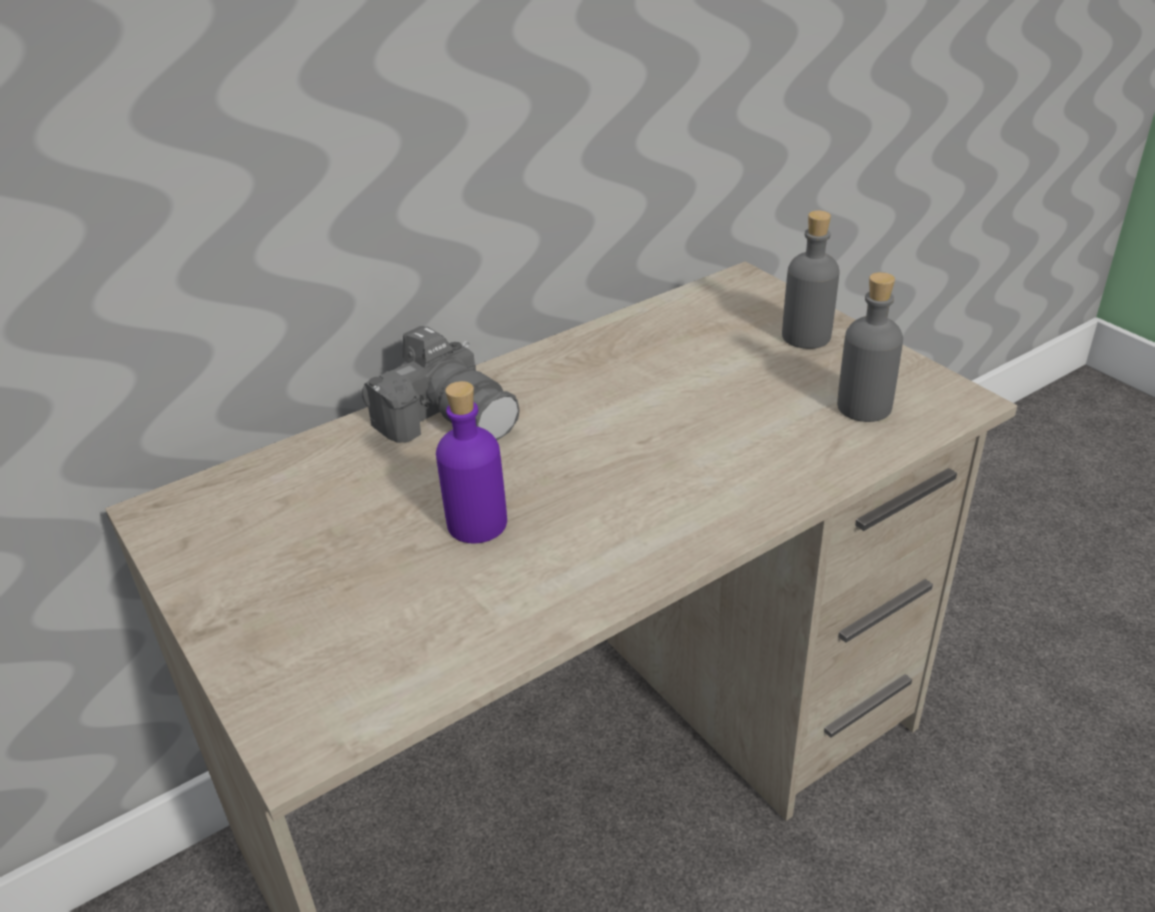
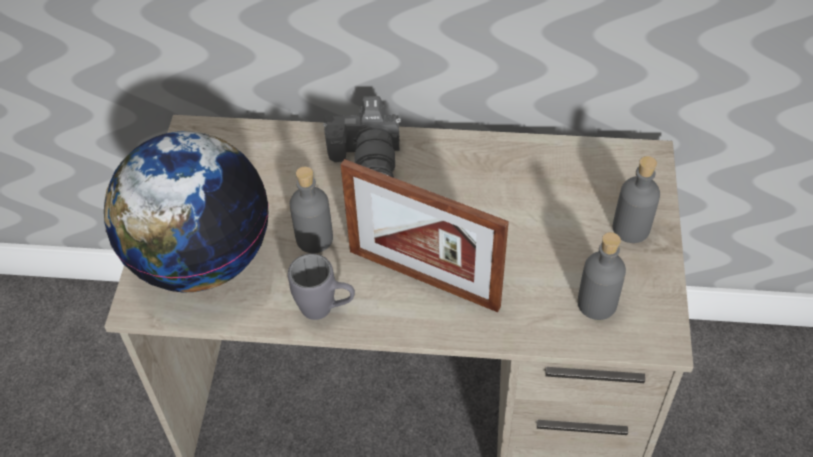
camera: 40 degrees right, 15 degrees up
purple bottle [436,381,507,543] -> grey bottle [290,166,333,253]
none -> globe [104,131,269,293]
none -> grey mug [288,254,355,320]
none -> picture frame [341,159,509,312]

